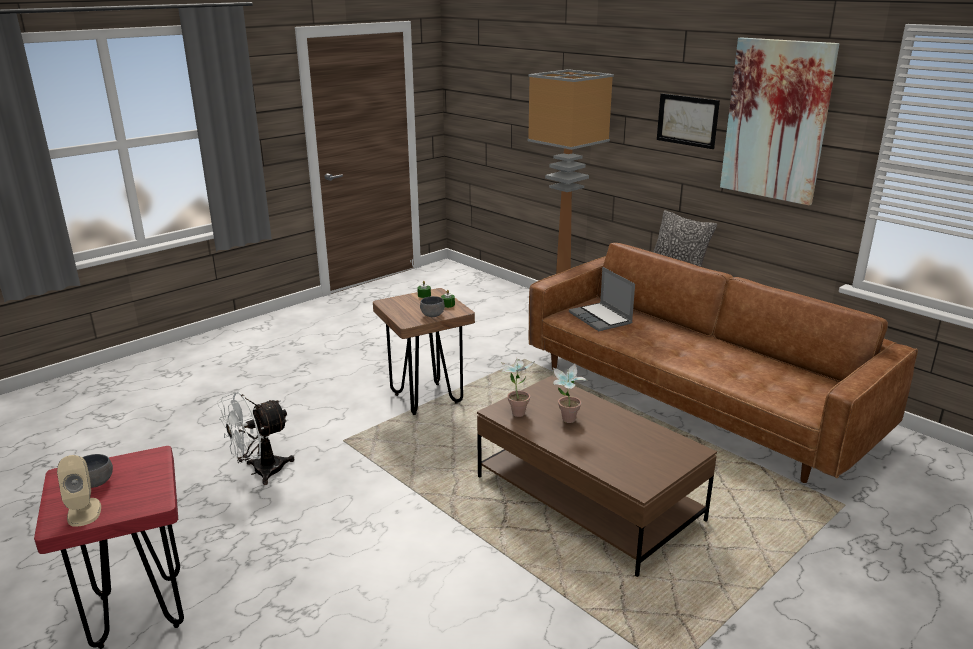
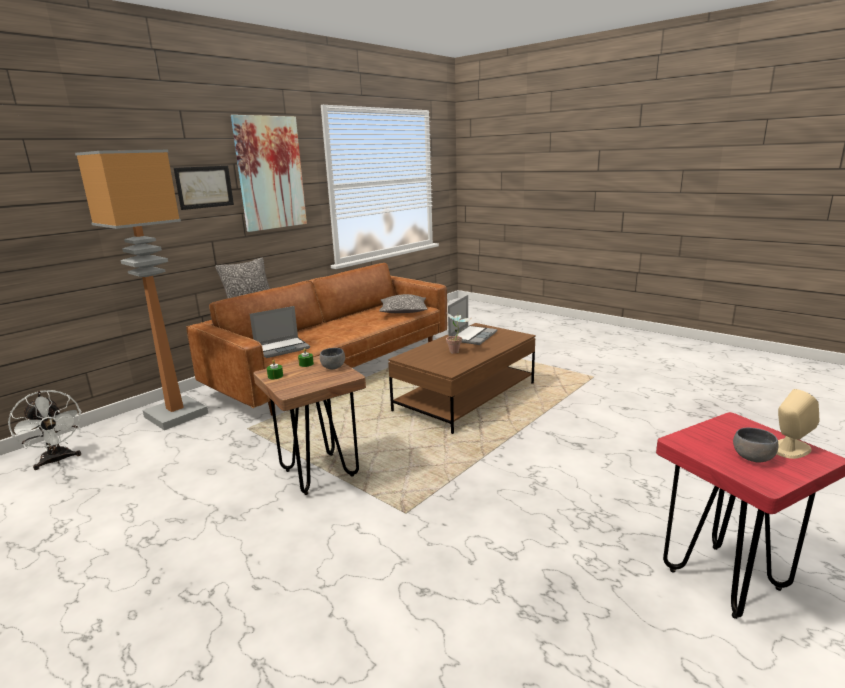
camera: 95 degrees left, 5 degrees down
white fan [218,392,294,485] -> white fan moved to [8,390,81,470]
potted plant [501,358,535,417] -> none
none -> pillow [379,294,428,313]
none -> laptop [448,295,497,345]

